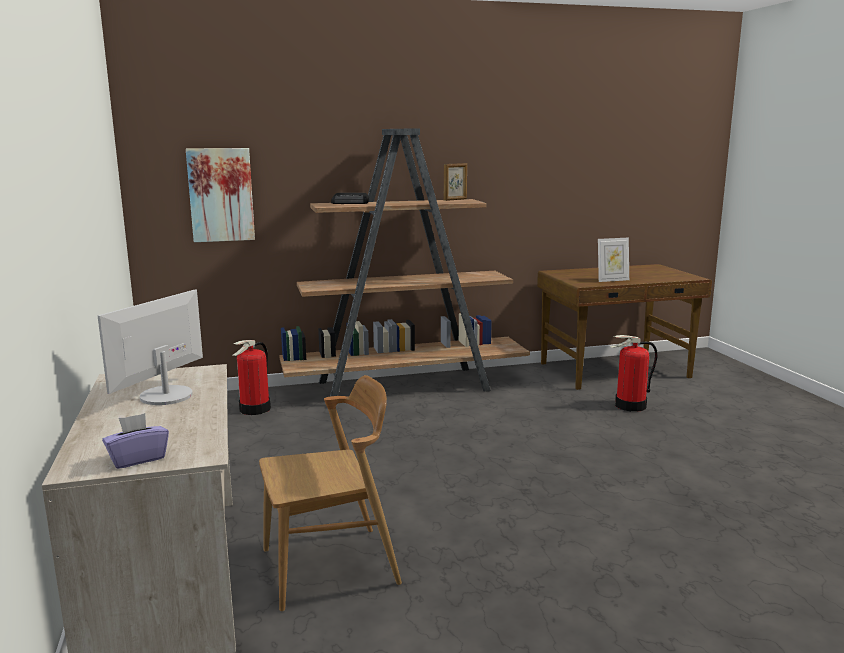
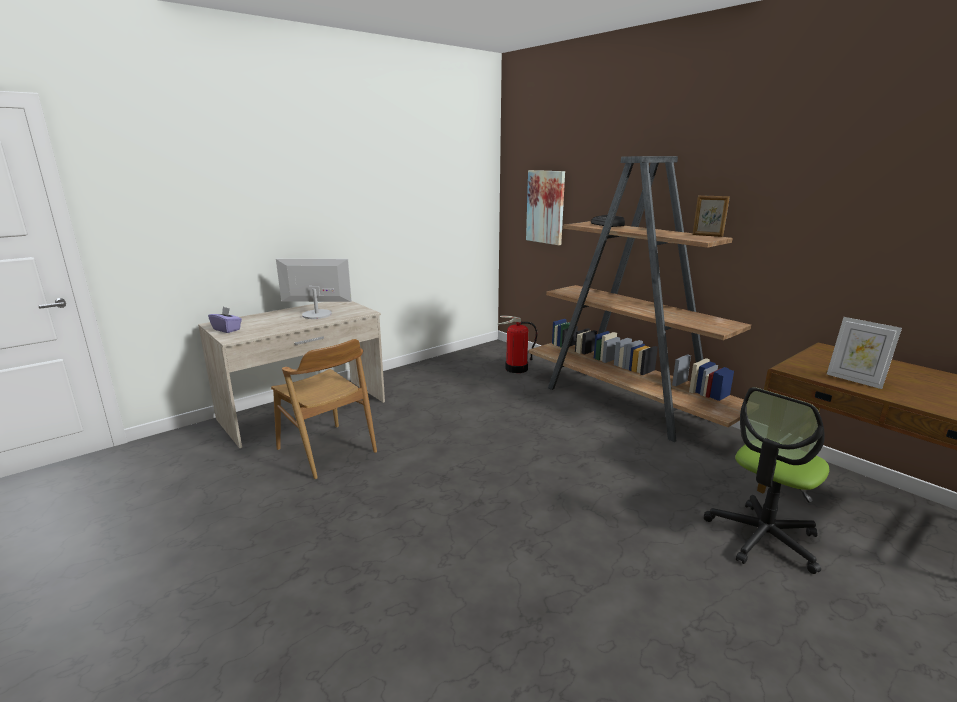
camera: 65 degrees right, 5 degrees up
fire extinguisher [610,335,658,412] -> office chair [703,387,829,574]

